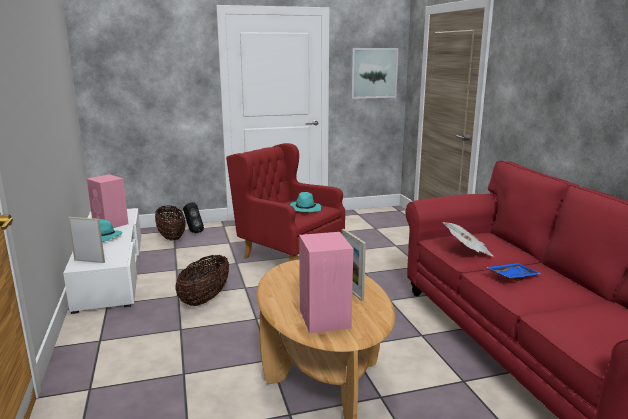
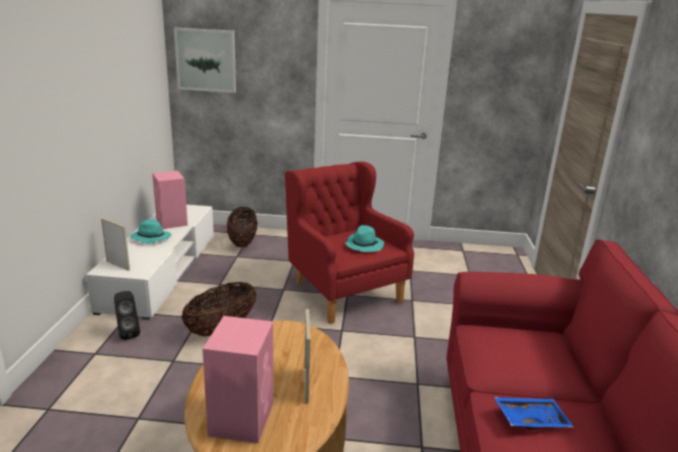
camera: 20 degrees right, 5 degrees up
black speaker [183,202,204,234] -> black speaker moved to [114,291,140,340]
picture [350,48,399,99] -> picture moved to [174,28,236,93]
newspaper [443,222,494,257] -> none

